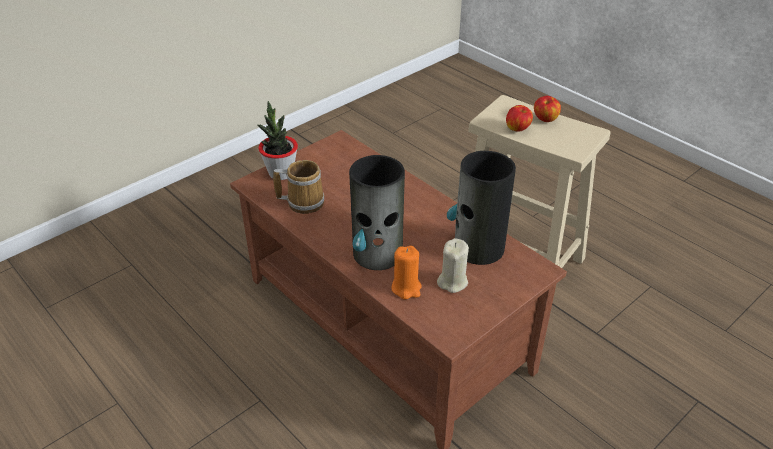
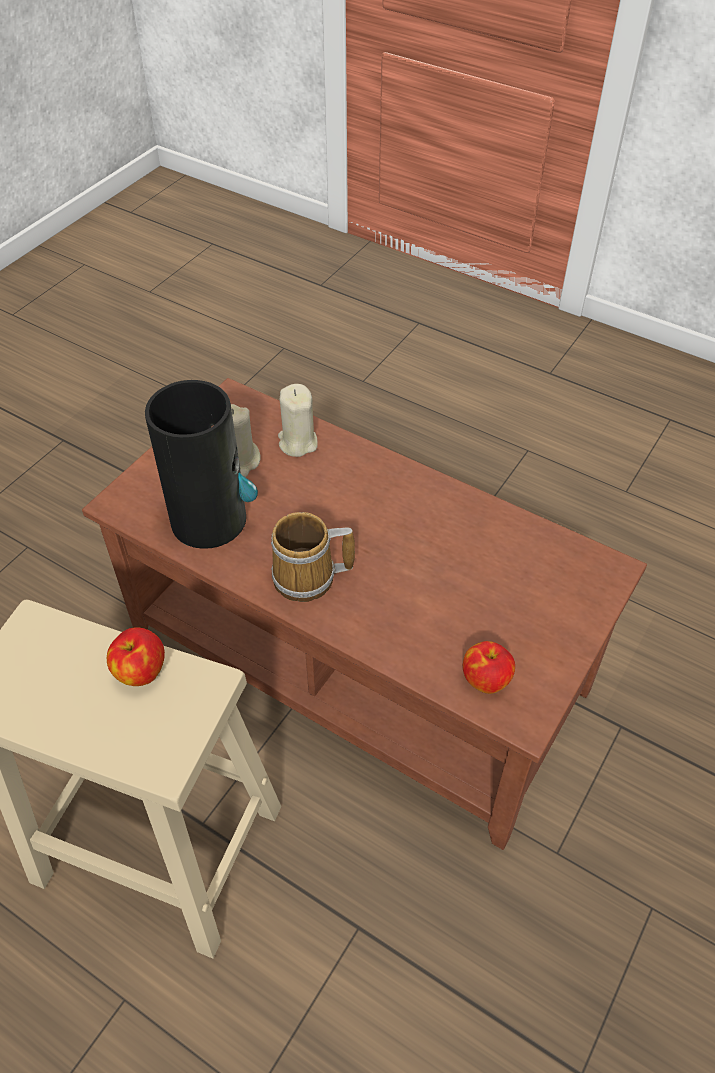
camera: 165 degrees right, 10 degrees up
potted plant [257,101,298,180] -> none
mug [273,160,324,214] -> mug moved to [271,512,355,602]
vase [349,155,405,270] -> none
orange candle [391,246,422,299] -> beige candle [278,384,318,457]
apple [534,96,561,122] -> apple moved to [463,641,515,694]

